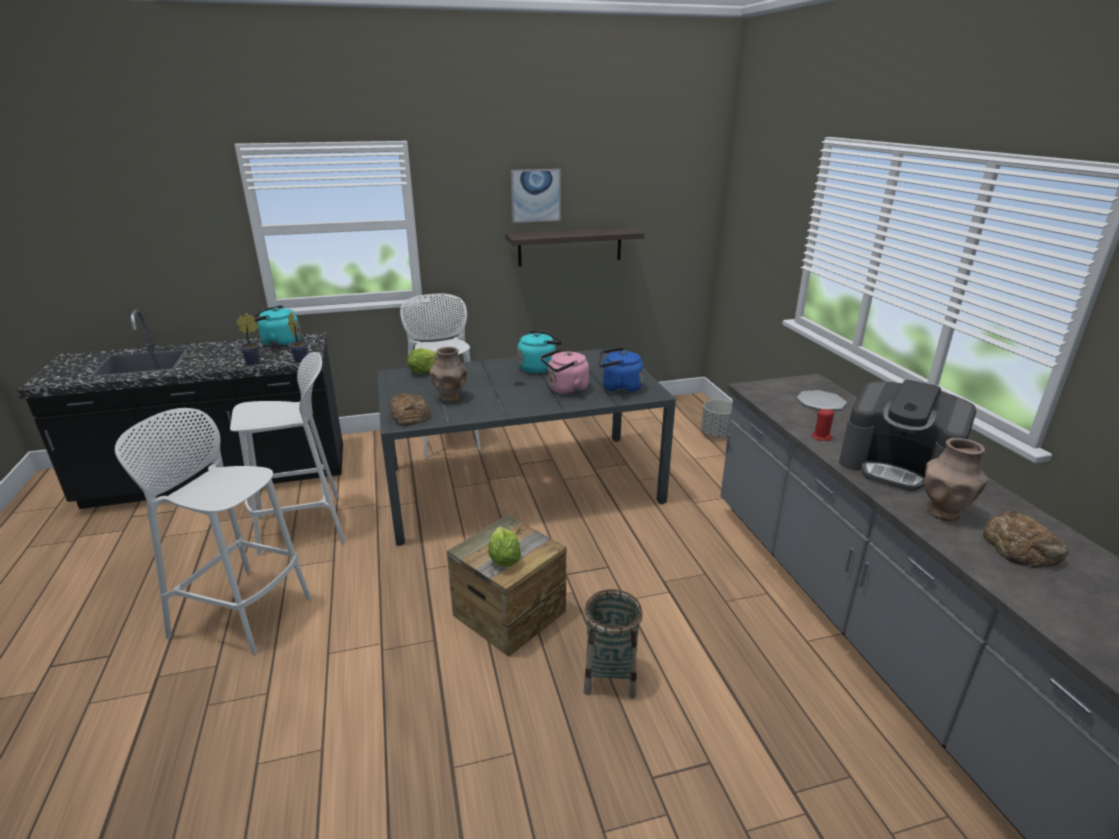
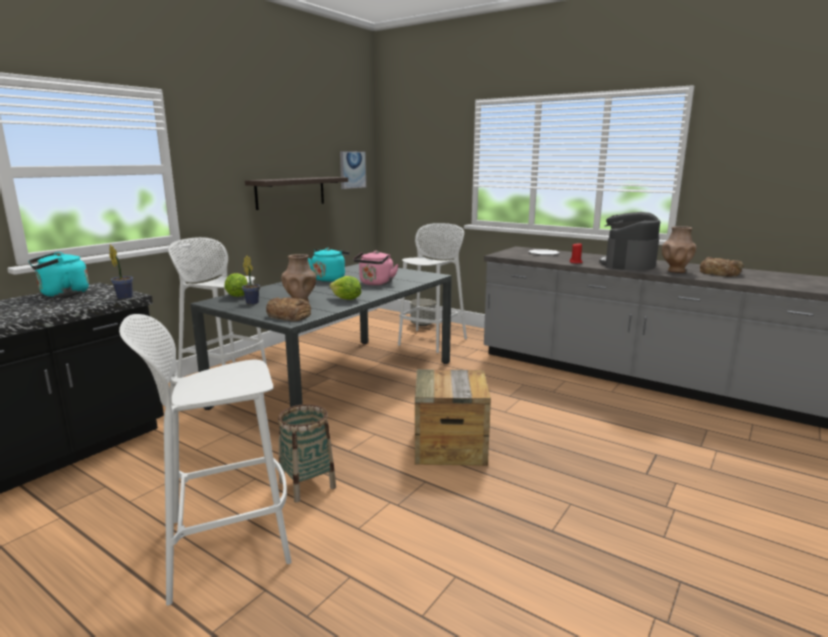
camera: 40 degrees left, 10 degrees down
white stool [230,352,346,555] -> white stool moved to [398,223,467,353]
potted plant [237,313,260,365] -> potted plant moved to [242,256,260,305]
lettuce [488,526,521,567] -> lettuce moved to [330,276,361,300]
picture [511,169,561,223] -> picture moved to [340,151,366,189]
basket [584,589,643,699] -> basket moved to [278,404,336,502]
blue kettle [599,347,644,394] -> none
coffee machine [839,379,976,492] -> coffee machine turned 120 degrees clockwise [599,212,660,271]

